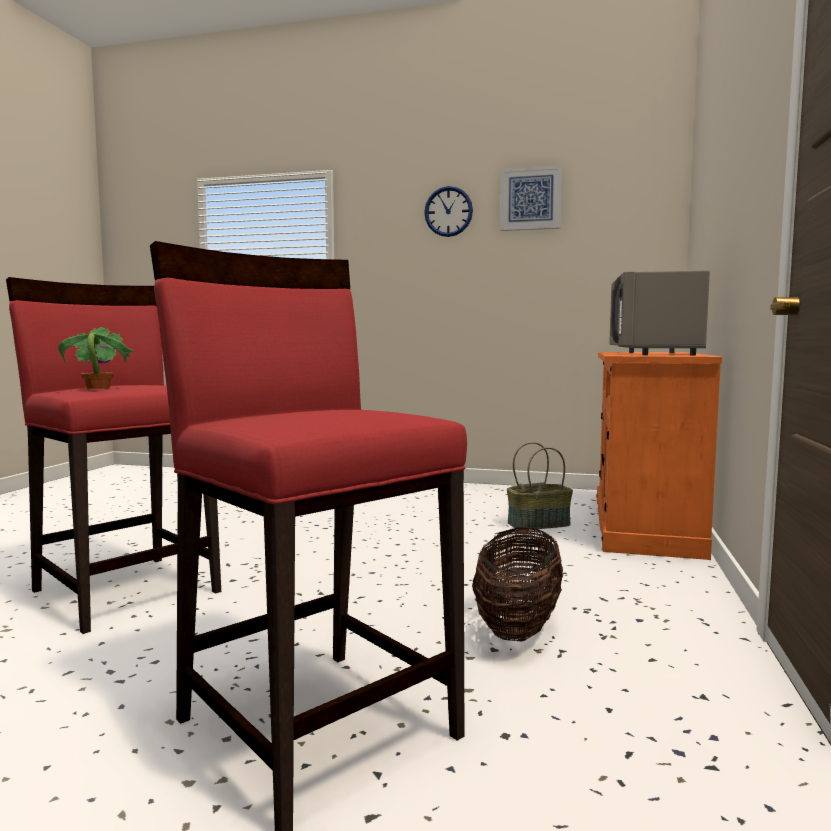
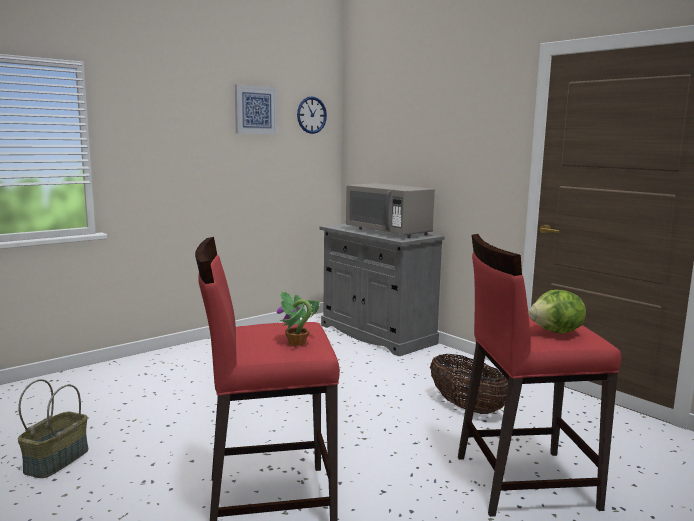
camera: 55 degrees left, 5 degrees up
wall clock [424,186,473,237] -> wall clock moved to [297,96,327,134]
basket [507,442,573,529] -> basket moved to [18,379,89,478]
orange cabinet [596,352,722,560] -> grey cabinet [320,224,445,356]
none -> lettuce [529,290,586,334]

